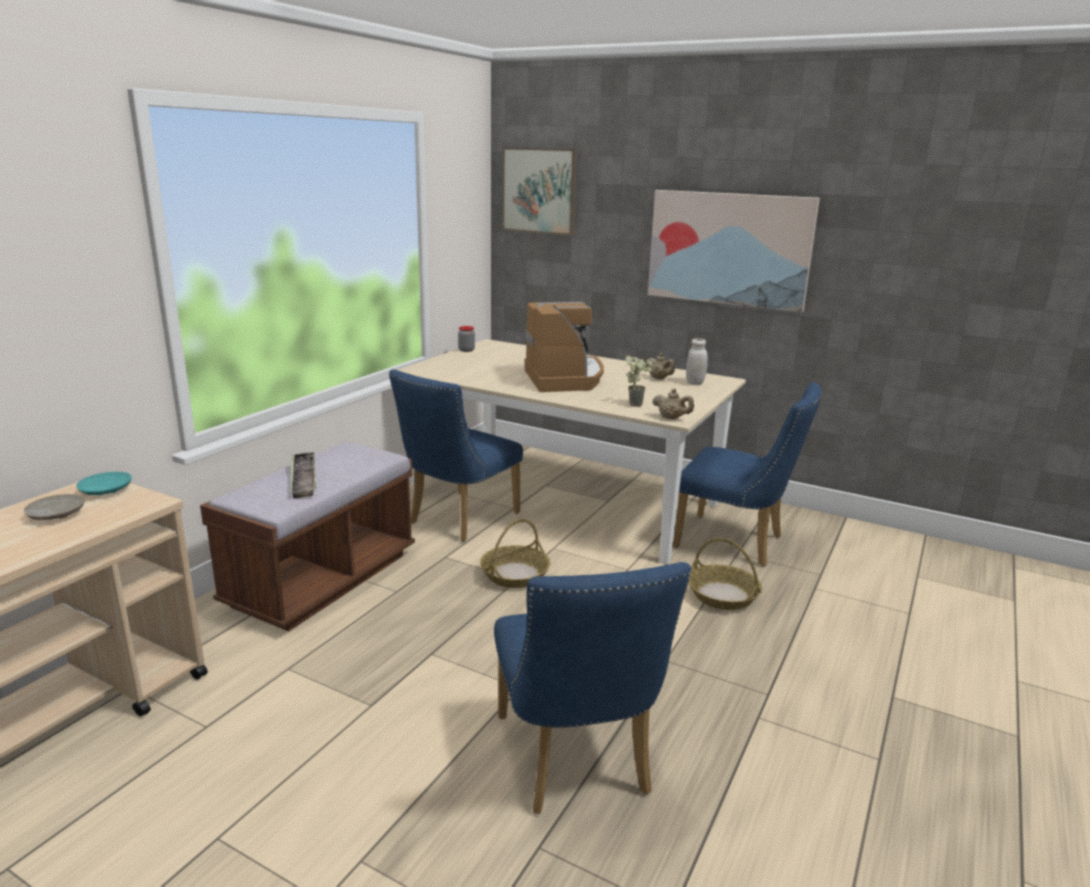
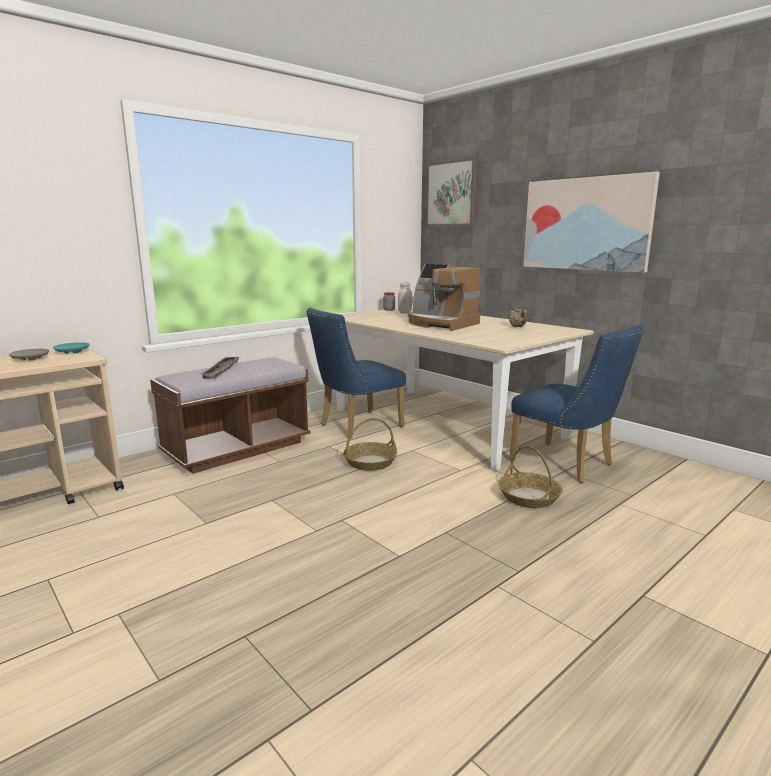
camera: 20 degrees right, 5 degrees down
blue chair [494,562,691,814] -> none
coffee machine [525,302,604,392] -> coffee machine turned 120 degrees clockwise [407,264,480,331]
potted plant [625,355,652,407] -> none
beige teapot [652,388,694,419] -> none
white jar [686,338,708,385] -> white jar moved to [398,282,413,314]

